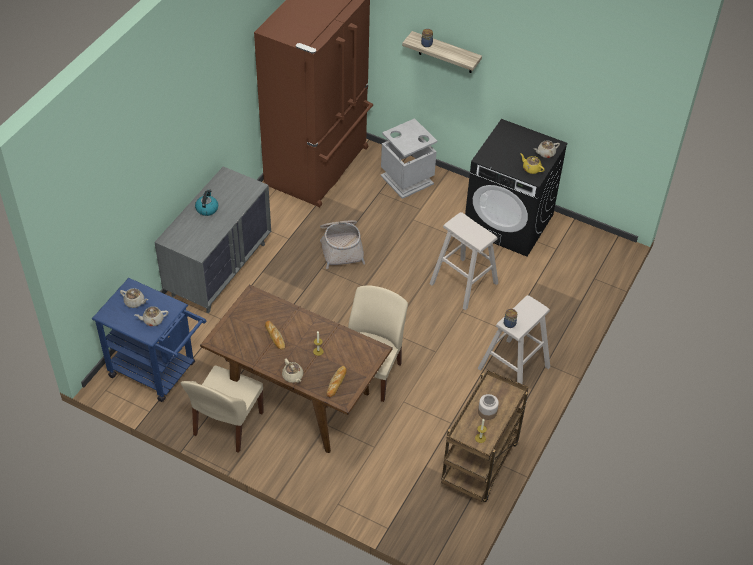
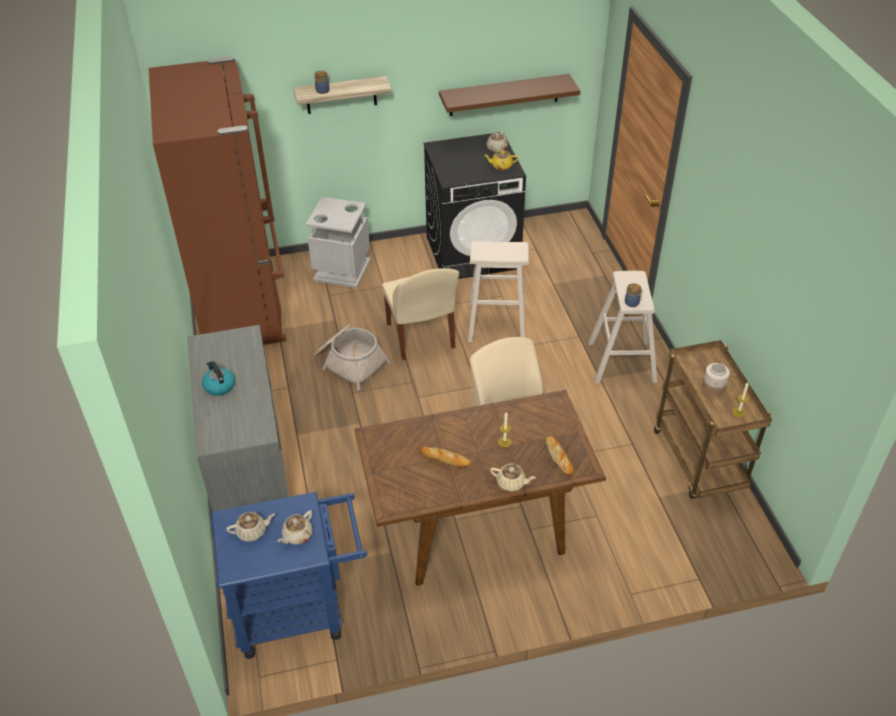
camera: 40 degrees left, 5 degrees down
beige chair [181,365,264,453] -> beige chair moved to [382,268,459,360]
none -> brown shelf [439,74,581,116]

